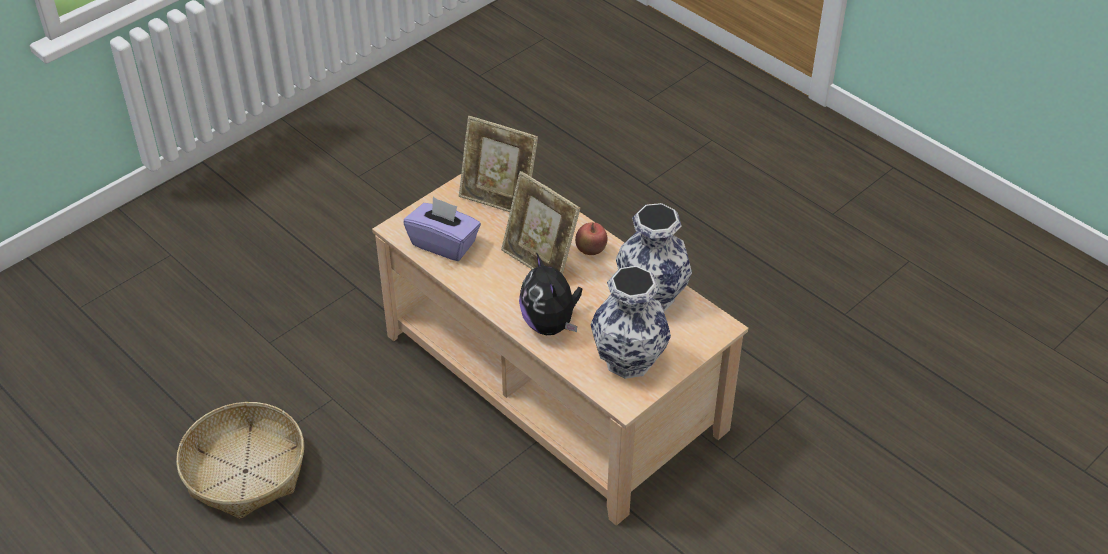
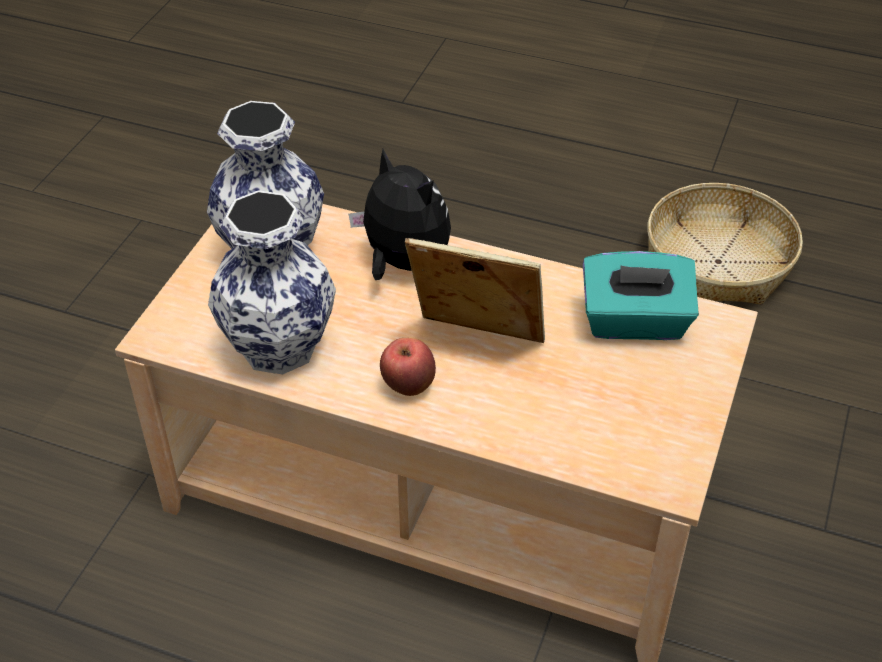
camera: 155 degrees right, 0 degrees up
purple tissue box [403,197,481,261] -> turquoise tissue box [583,251,699,340]
picture frame [459,116,538,212] -> none

